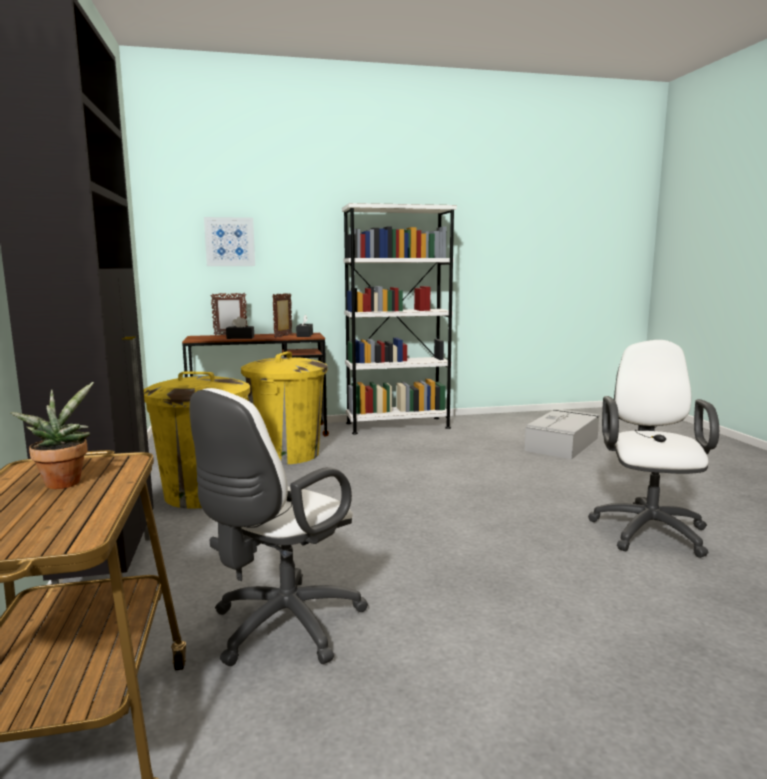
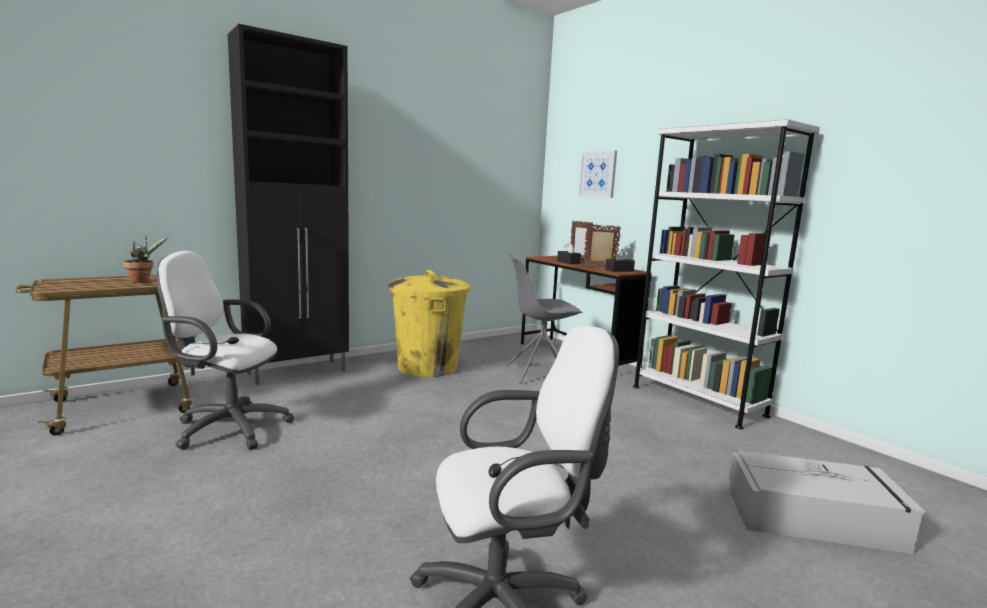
camera: 65 degrees right, 0 degrees up
yellow trash can [241,352,328,465] -> grey chair [507,254,583,384]

